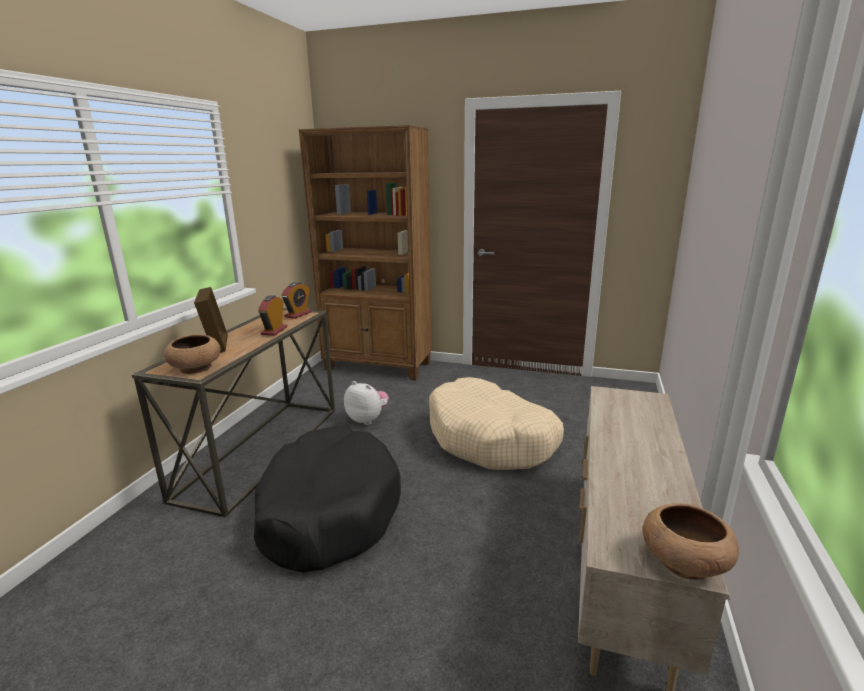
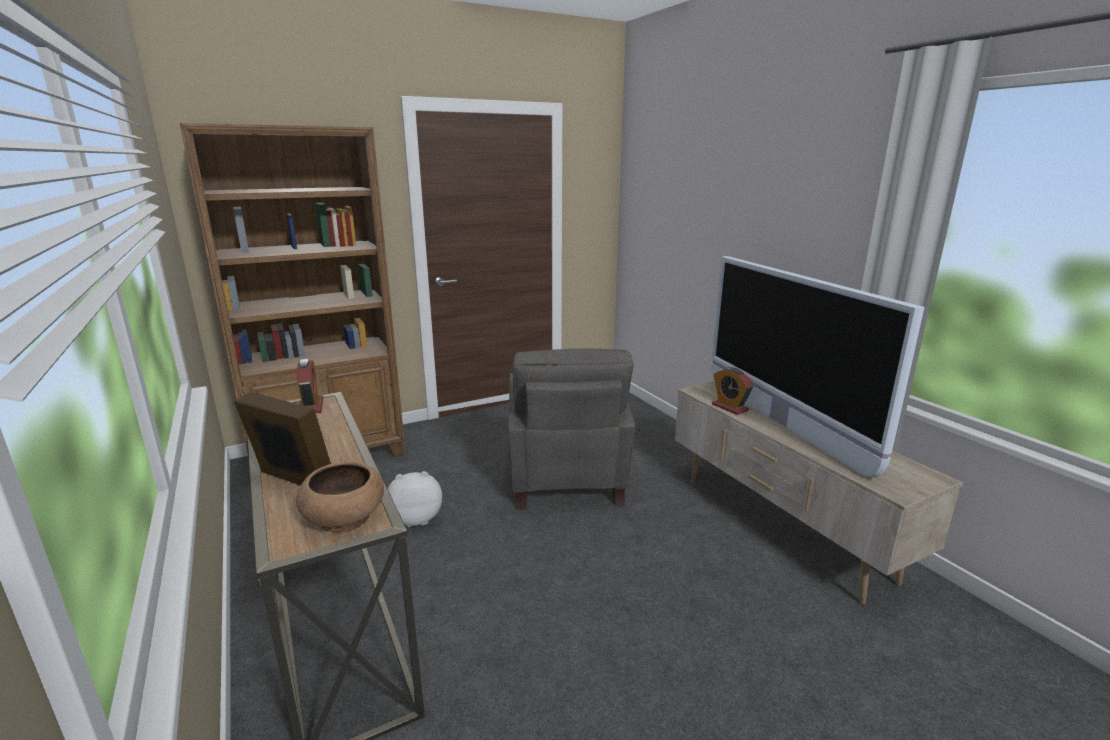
camera: 45 degrees left, 0 degrees up
black dog bed [254,425,401,573] -> none
alarm clock [258,295,287,336] -> alarm clock moved to [712,367,754,415]
beige dog bed [429,377,564,470] -> grey armchair [508,348,635,510]
brown bowl [643,503,739,580] -> none
none -> television [711,256,925,478]

